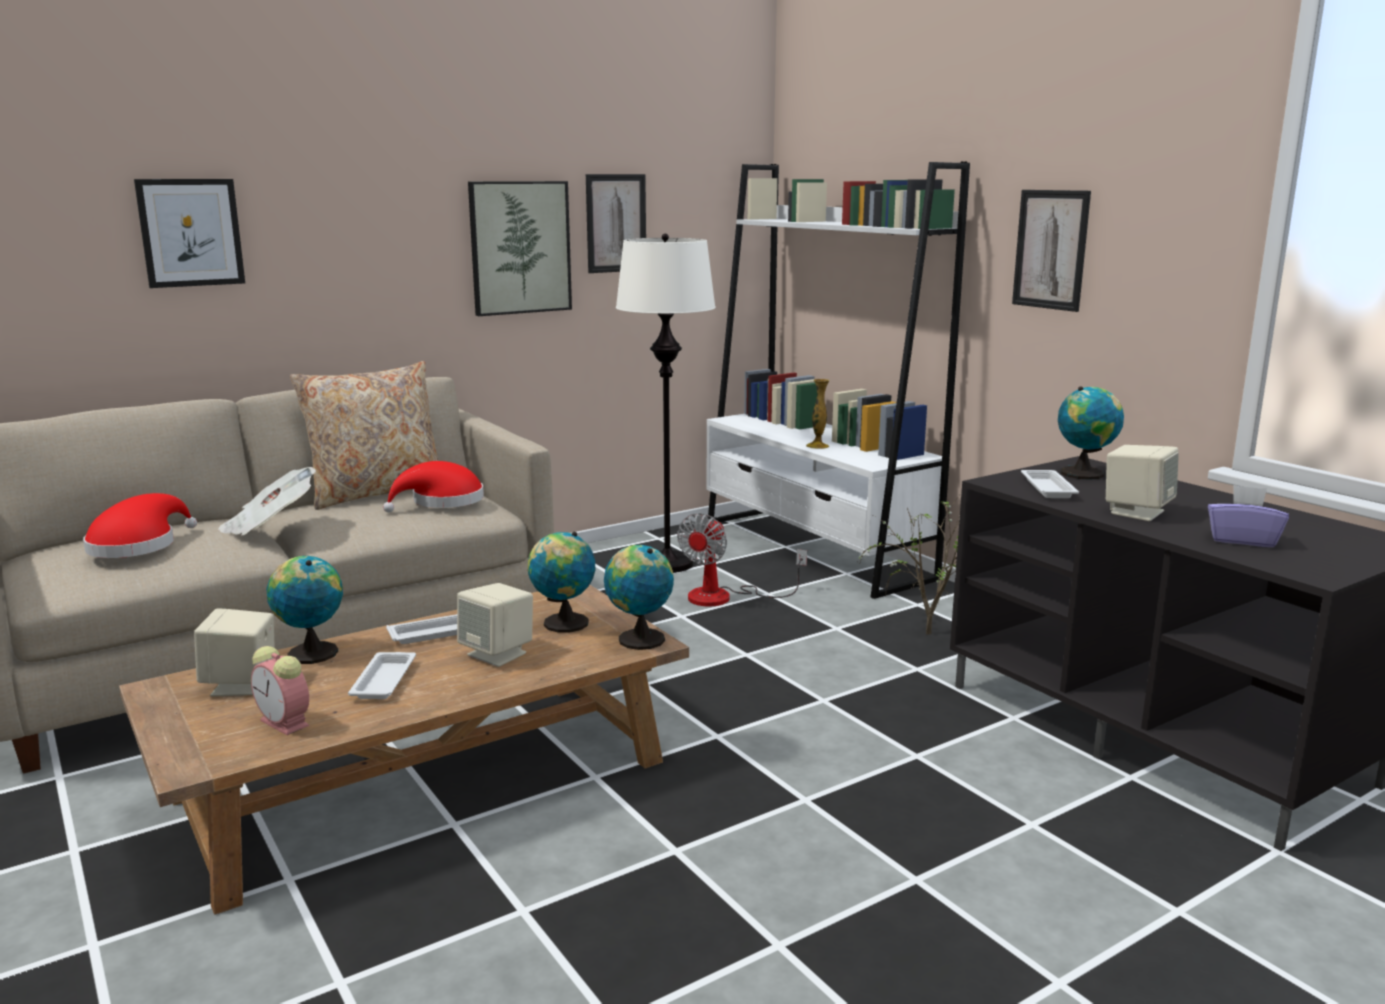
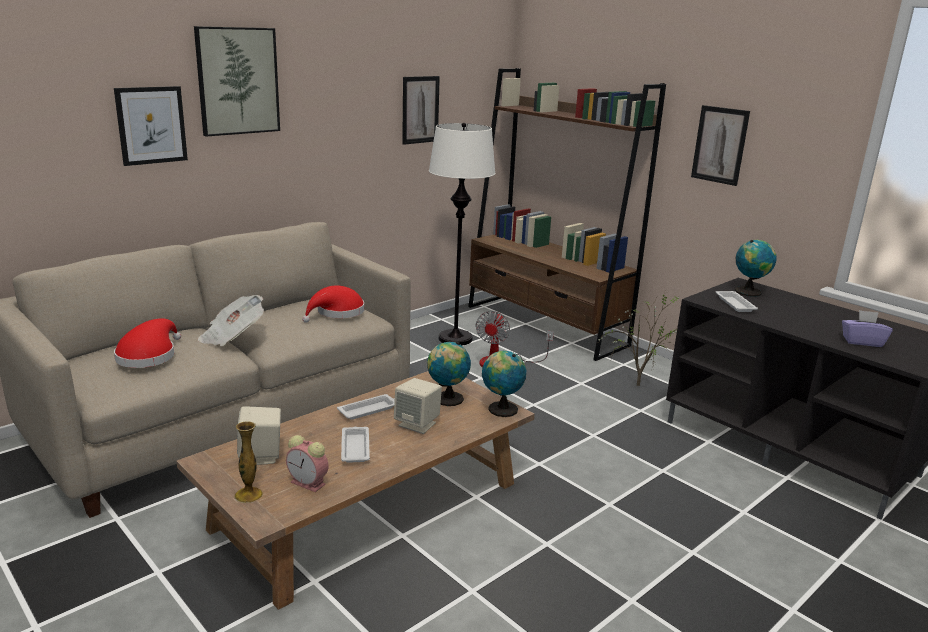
camera: 10 degrees left, 5 degrees up
globe [266,556,343,664] -> none
beige pillow [290,361,439,510] -> none
picture [468,181,572,316] -> picture moved to [194,26,280,137]
white bookcase [706,162,970,599] -> brown bookcase [468,68,666,361]
vase [806,379,830,449] -> vase moved to [235,421,263,503]
beige speaker [1106,445,1179,521] -> none

